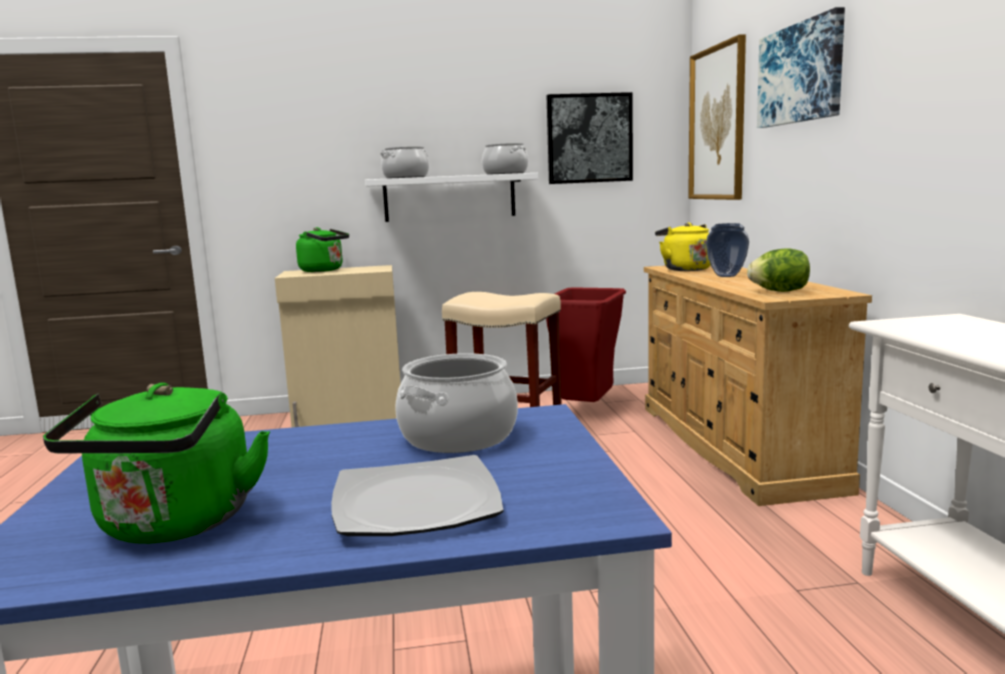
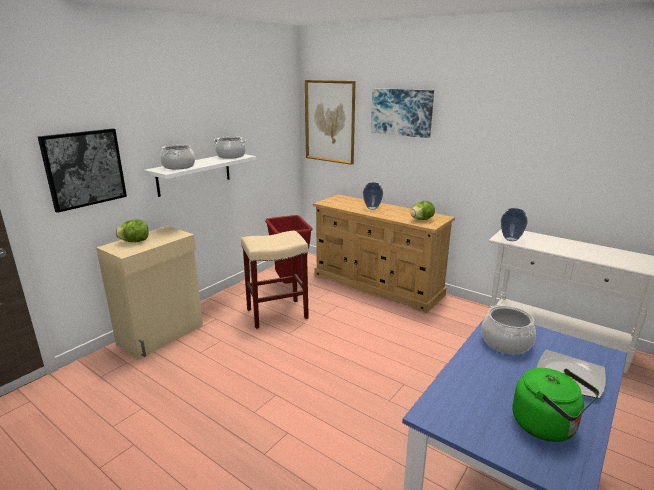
camera: 45 degrees left, 10 degrees up
green kettle [296,227,349,272] -> lettuce [115,219,149,242]
picture [547,92,633,184] -> picture moved to [38,129,127,213]
yellow kettle [655,222,711,271] -> none
none -> vase [501,208,528,241]

